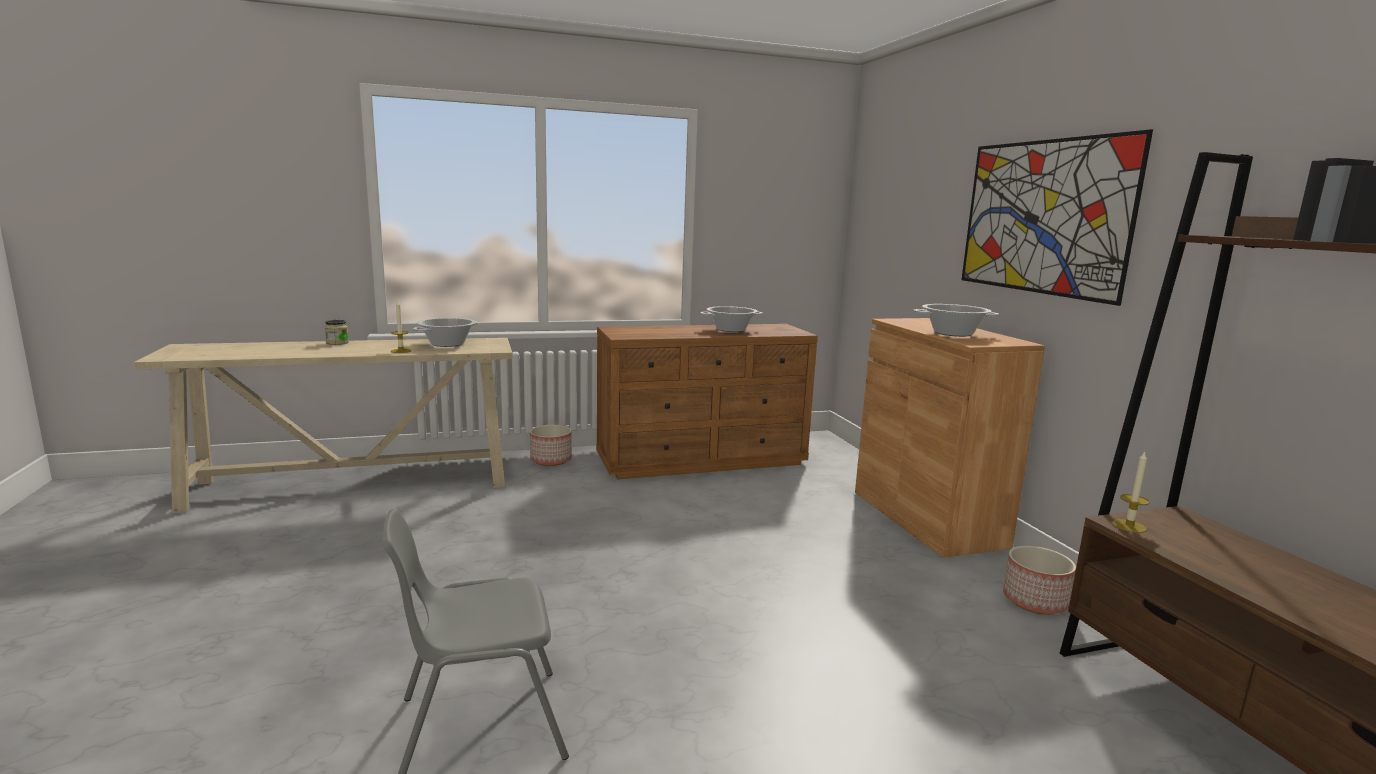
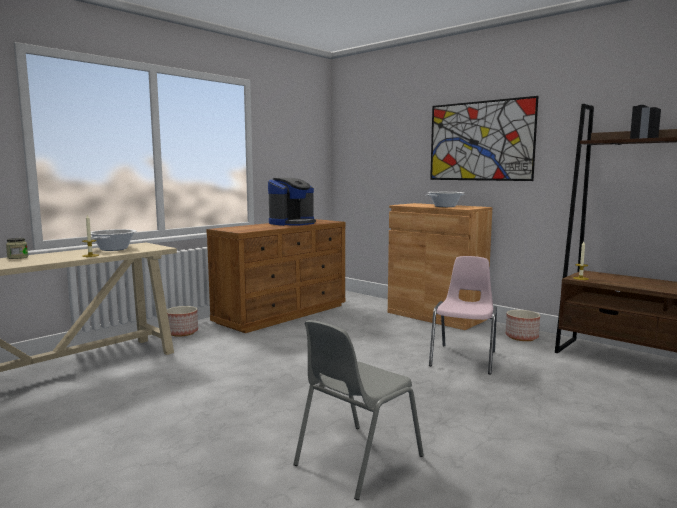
camera: 30 degrees left, 5 degrees down
cooking pot [700,306,763,332] -> coffee machine [268,178,316,226]
none -> pink chair [429,256,497,375]

